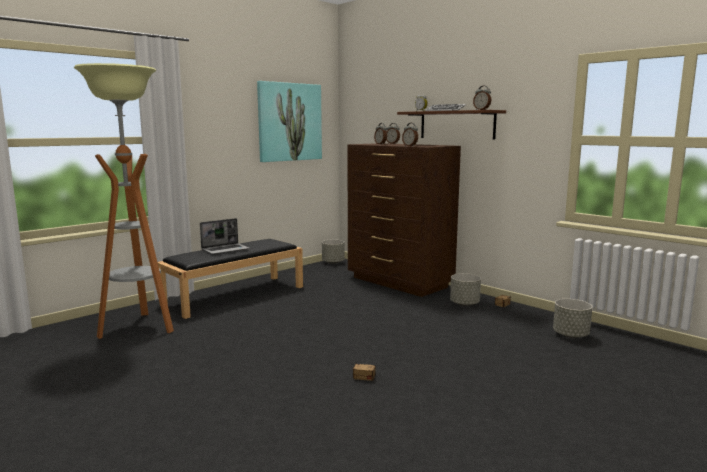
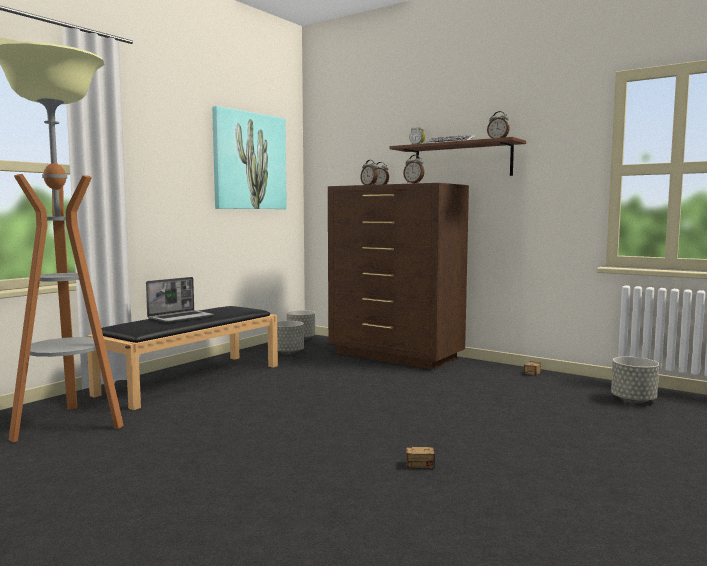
camera: 10 degrees left, 5 degrees down
grey planter [450,273,481,306] -> grey planter moved to [277,321,304,354]

